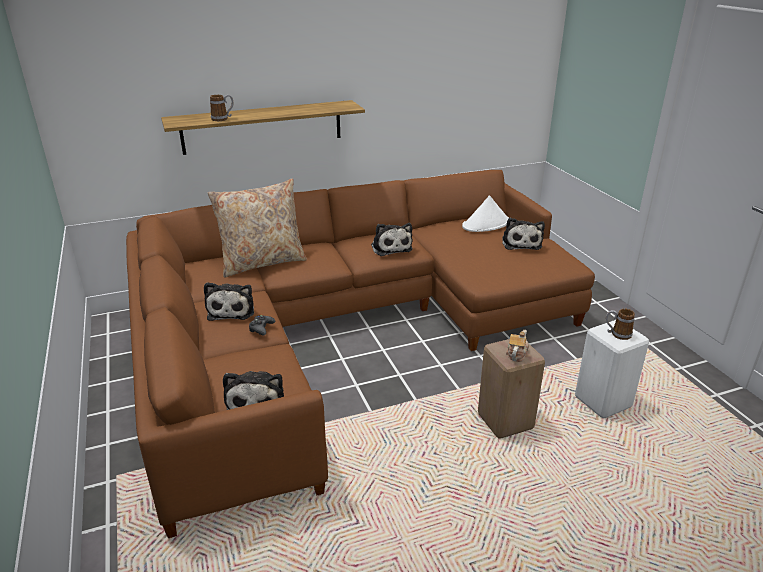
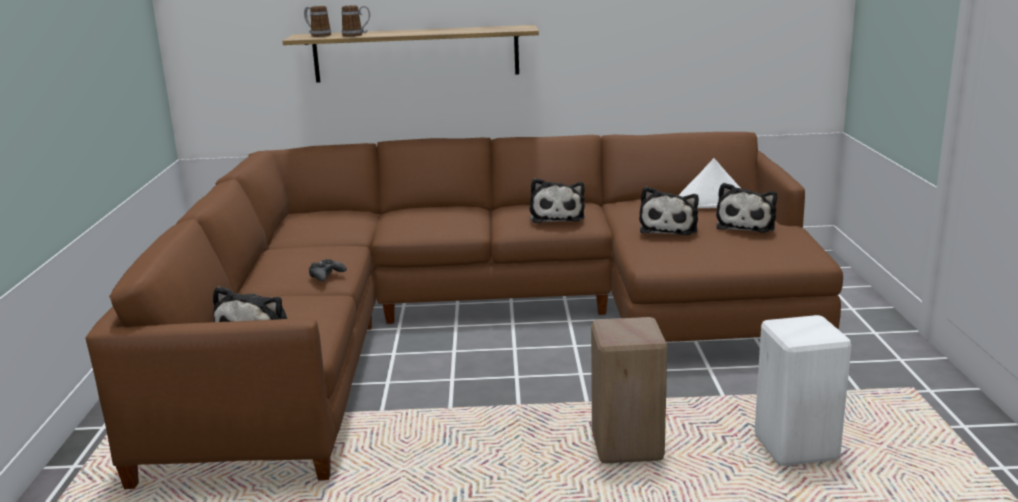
camera: 20 degrees right, 10 degrees down
plush toy [204,282,254,321] -> plush toy moved to [639,186,699,235]
beige pillow [208,179,307,278] -> none
teapot [506,330,529,362] -> none
mug [606,308,635,340] -> mug moved to [304,6,331,37]

